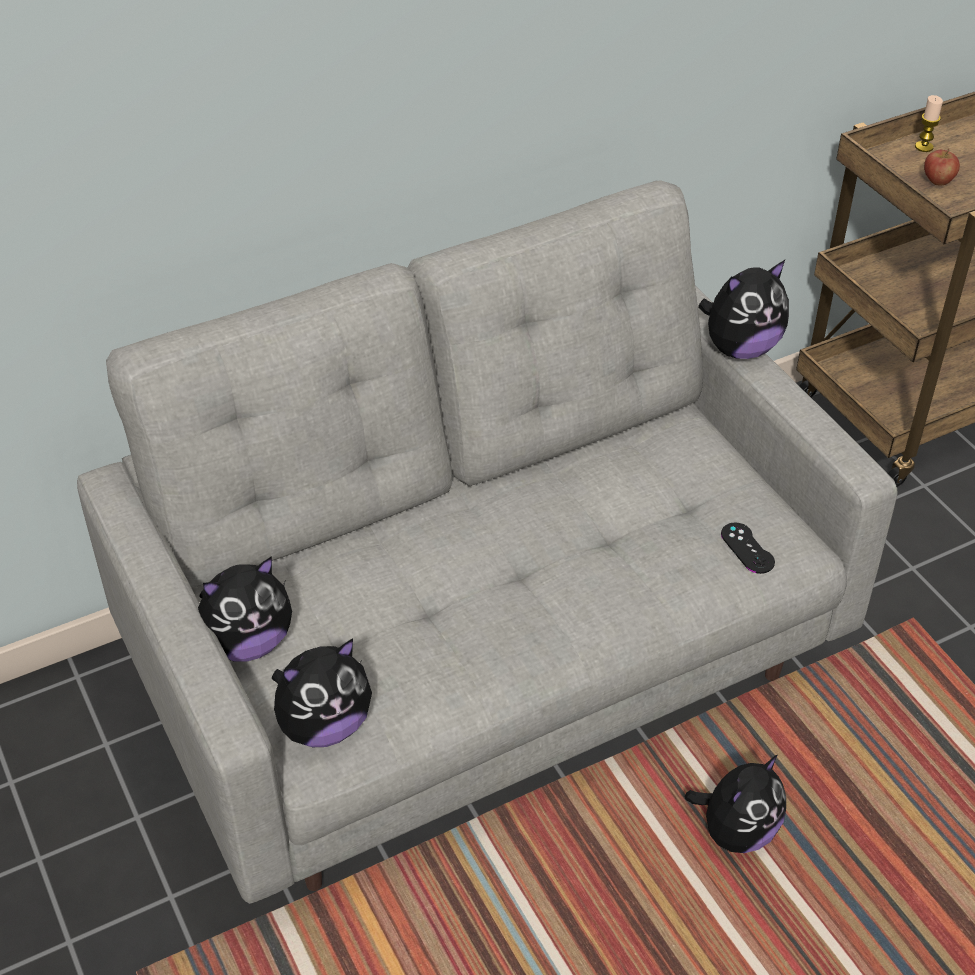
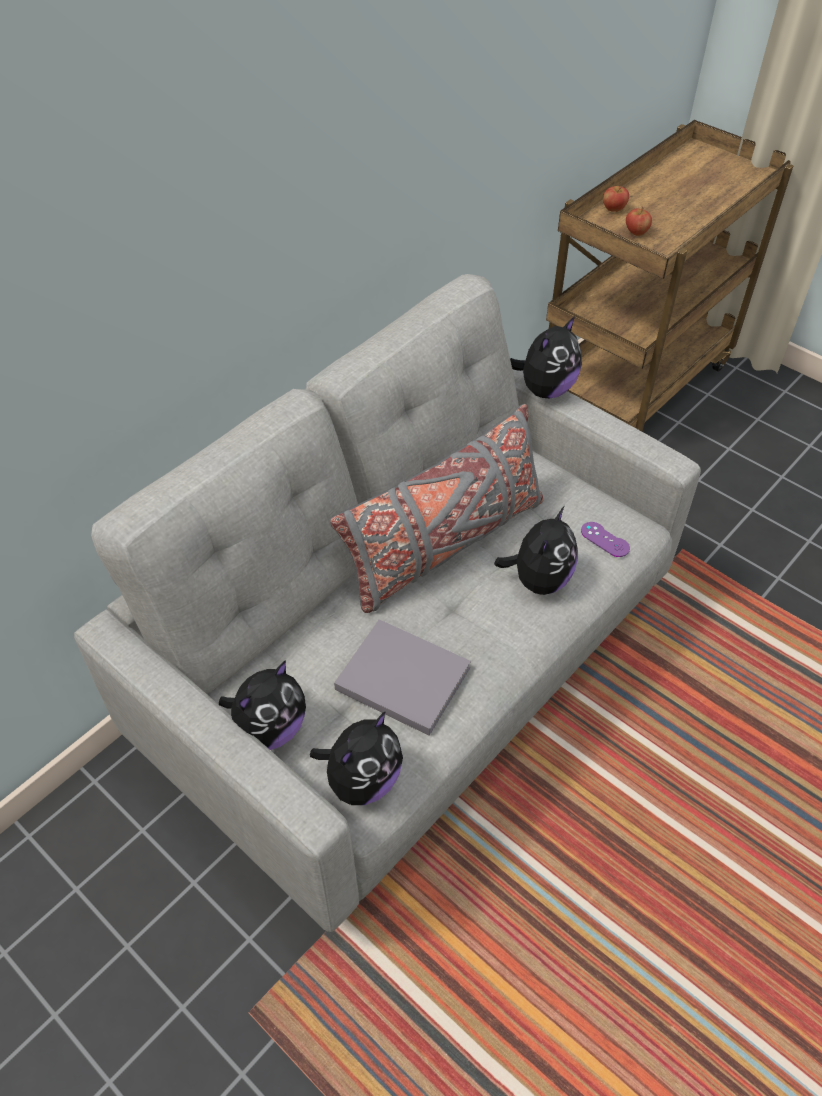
camera: 20 degrees left, 5 degrees up
plush toy [685,755,786,853] -> plush toy moved to [494,506,578,595]
black game controller [721,522,775,574] -> purple game controller [581,522,630,557]
candle [915,95,943,152] -> apple [603,186,629,212]
none -> grey pillow [330,404,543,613]
none -> grey book [334,619,471,736]

